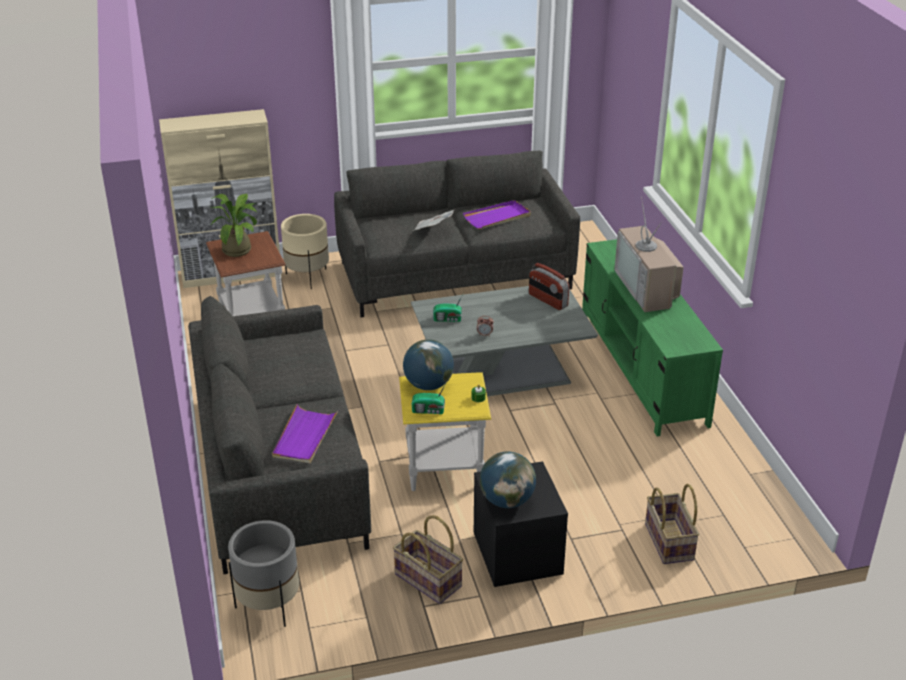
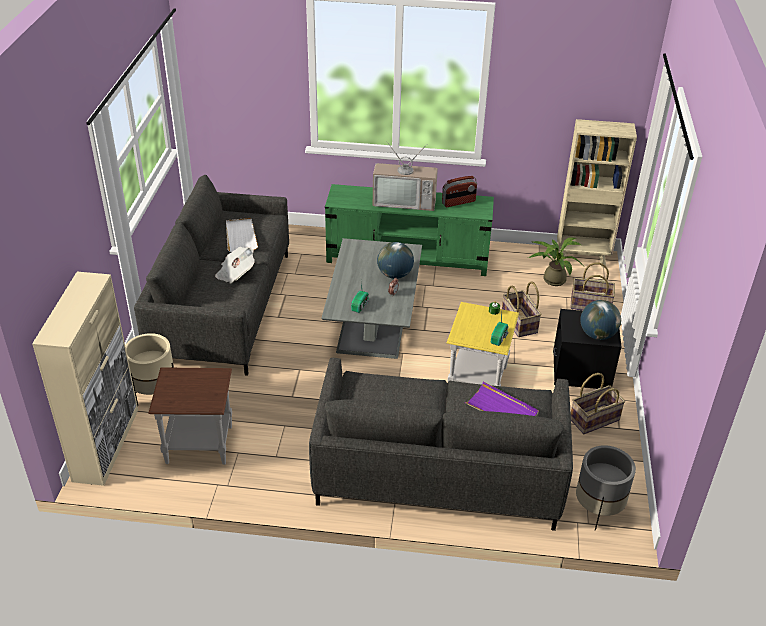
camera: 70 degrees left, 5 degrees up
potted plant [210,194,257,257] -> potted plant moved to [528,237,584,286]
globe [403,339,454,390] -> globe moved to [377,242,414,279]
purple tray [463,200,531,229] -> white tray [226,218,258,252]
radio [529,263,569,310] -> radio moved to [442,176,477,207]
none -> basket [502,282,542,337]
none -> beige bookcase [557,119,637,268]

